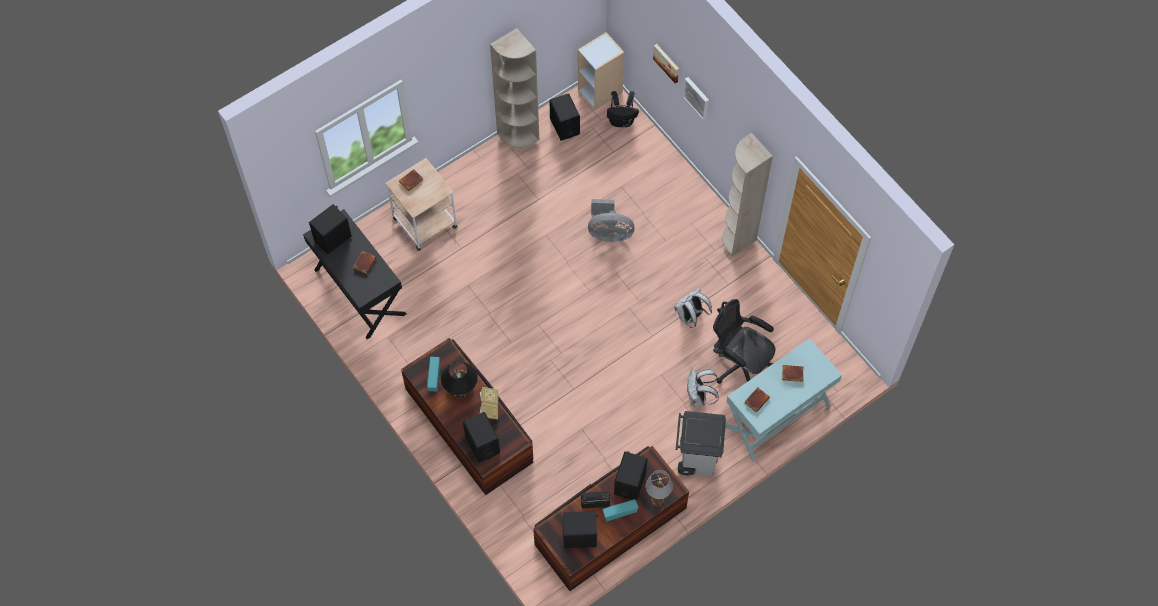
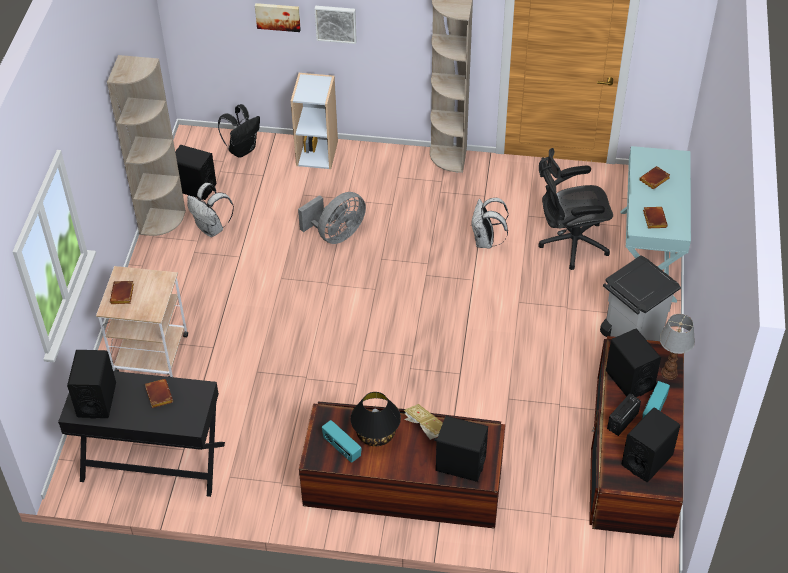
camera: 45 degrees left, 15 degrees down
bookcase [578,32,624,110] -> bookcase moved to [291,73,338,169]
white backpack [687,369,719,407] -> white backpack moved to [187,183,234,237]

